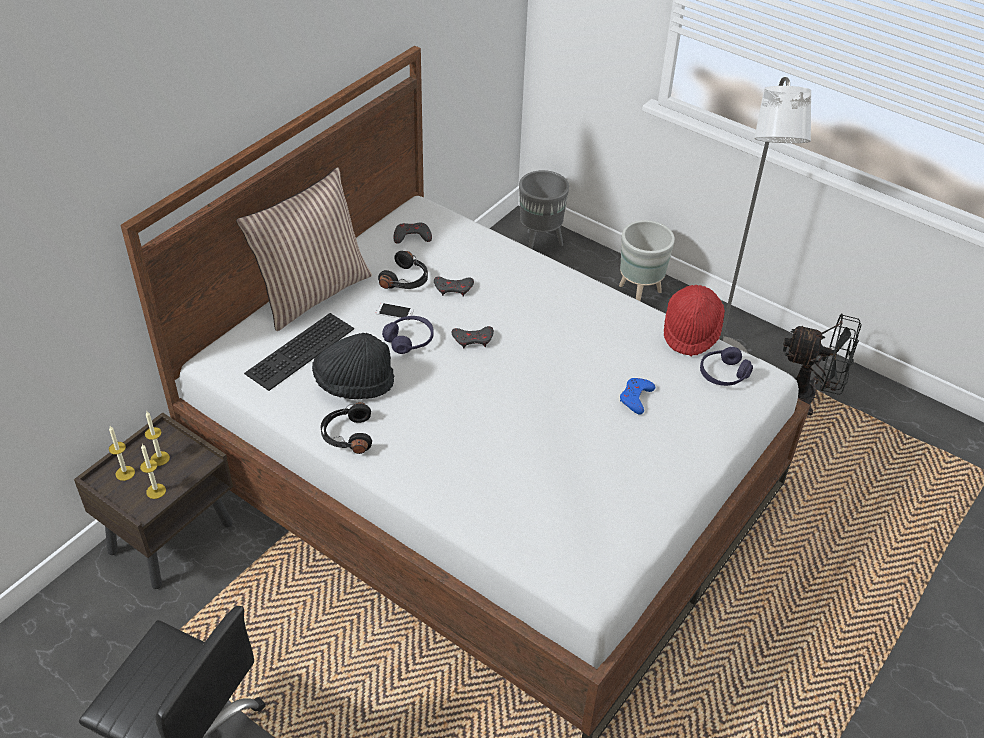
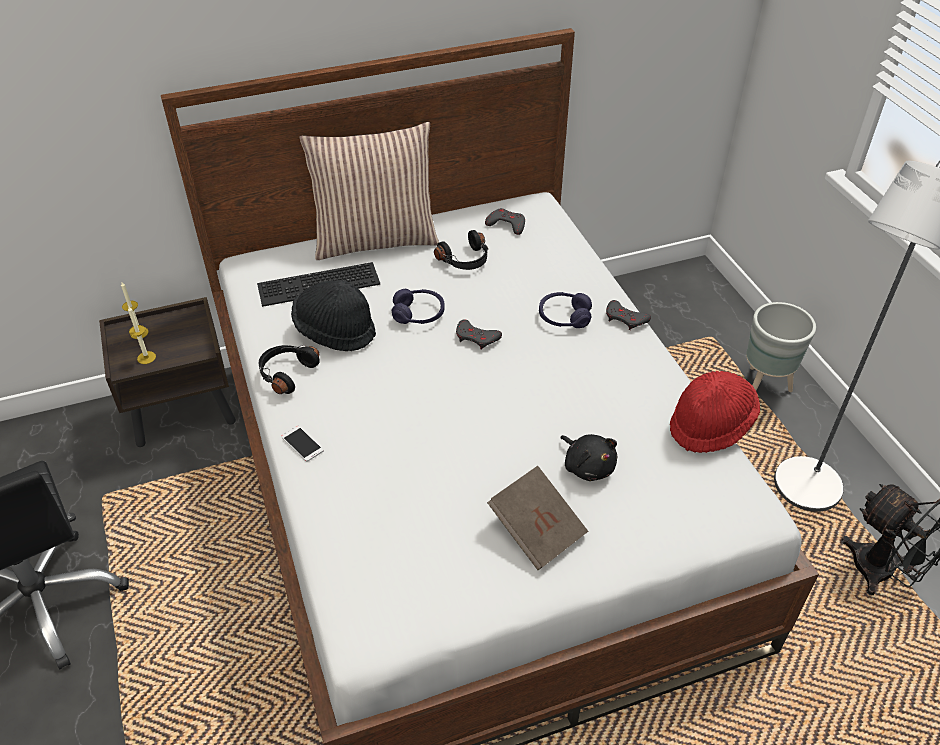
camera: 35 degrees right, 0 degrees up
candle [145,412,170,466] -> none
phone [376,303,414,320] -> phone moved to [281,426,324,462]
grey game controller [434,276,474,297] -> grey game controller moved to [606,300,651,330]
grey planter [519,170,569,249] -> none
blue game controller [620,378,656,415] -> black plush toy [560,434,617,481]
purple headphones [700,347,753,386] -> purple headphones moved to [539,292,592,328]
none -> brown book [487,466,588,570]

